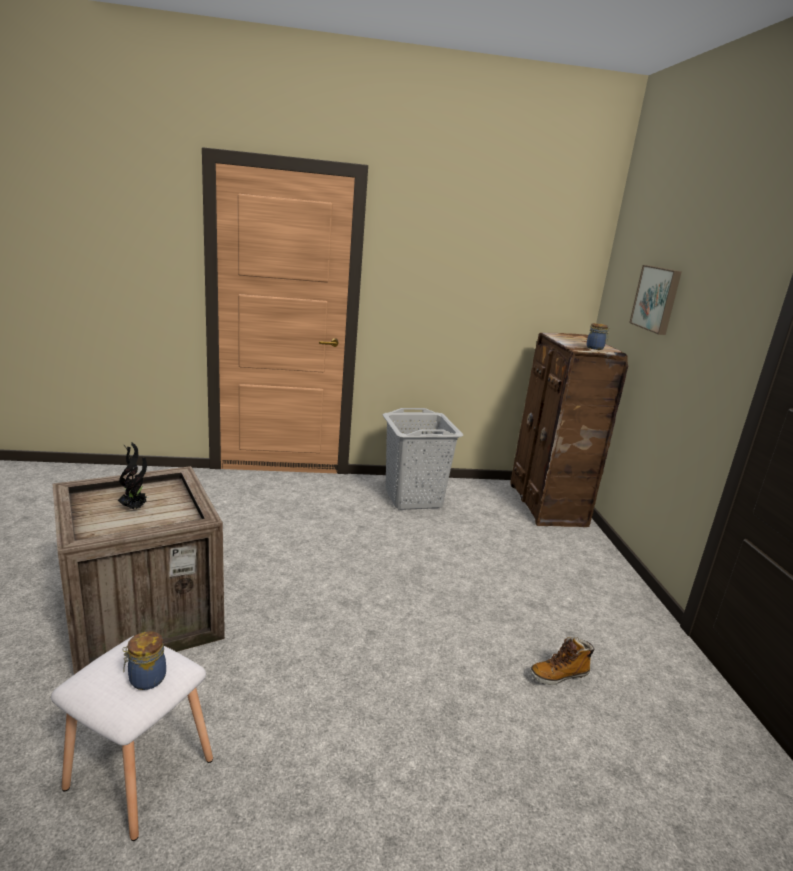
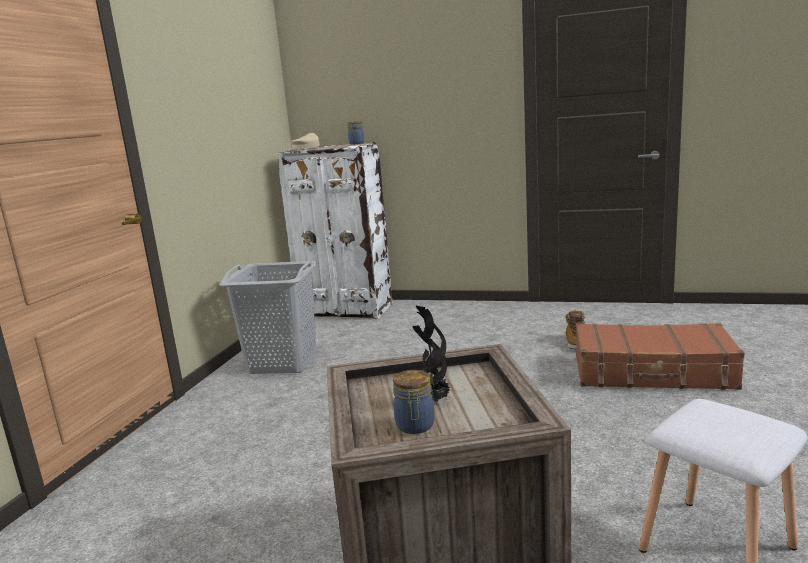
camera: 65 degrees left, 5 degrees down
jar [122,631,166,690] -> jar moved to [393,370,435,434]
brown cabinet [510,332,628,527] -> white cabinet [279,142,393,319]
picture [629,265,682,335] -> none
none -> beige cap [291,133,323,149]
none -> brown suitcase [576,323,745,390]

